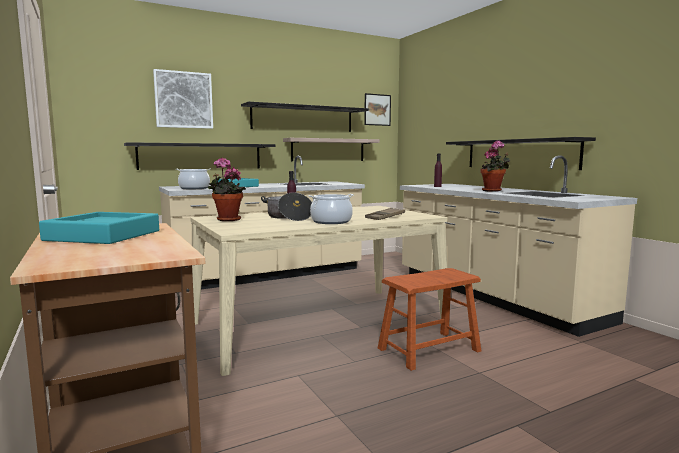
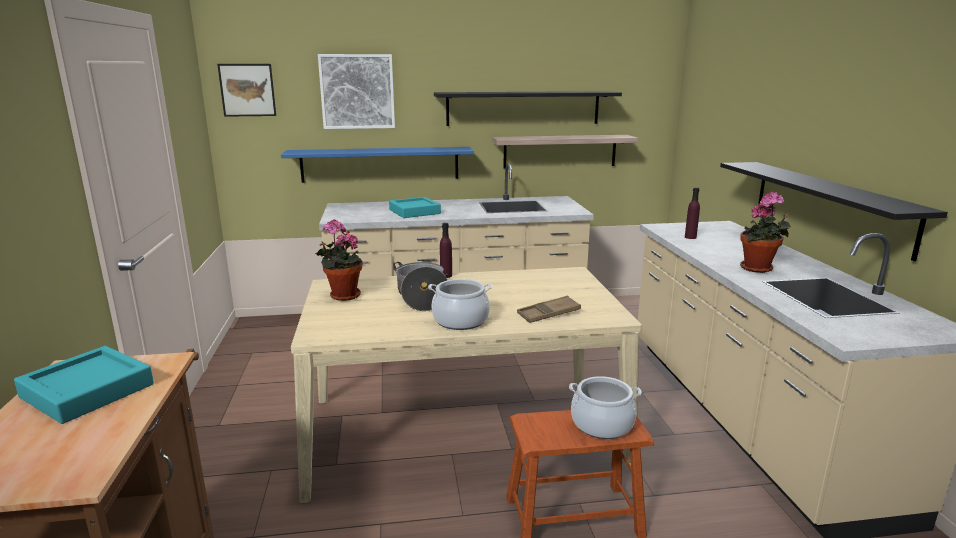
camera: 20 degrees right, 10 degrees up
black shelf [124,142,275,170] -> blue shelf [281,147,474,183]
cooking pot [176,168,211,189] -> cooking pot moved to [569,376,642,439]
picture [364,93,391,126] -> picture moved to [217,64,276,117]

